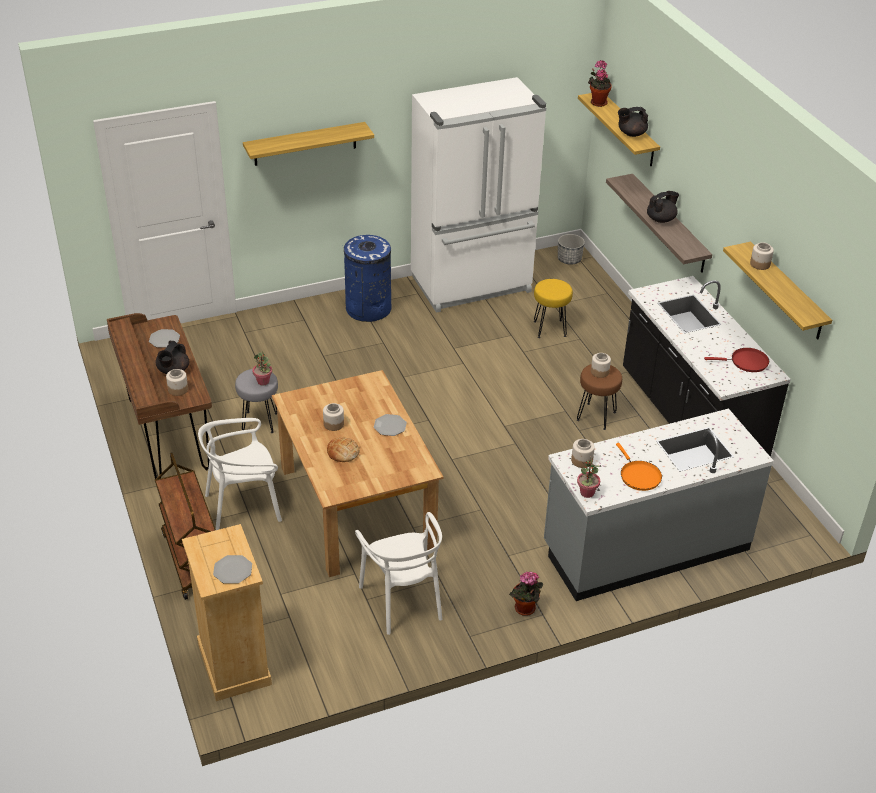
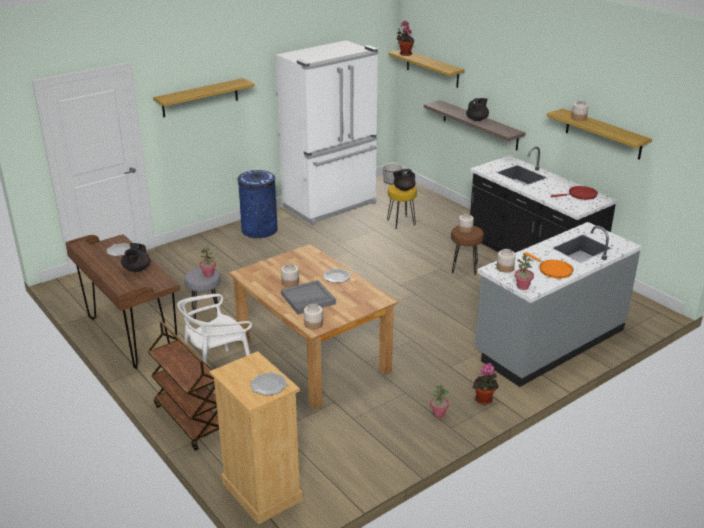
camera: 15 degrees left, 10 degrees down
jar [166,369,188,396] -> jar moved to [304,304,323,330]
bread [327,437,360,462] -> grey tray [281,280,336,314]
white chair [355,512,442,635] -> none
black teapot [618,107,648,137] -> black teapot moved to [393,169,416,191]
none -> potted plant [430,384,450,418]

